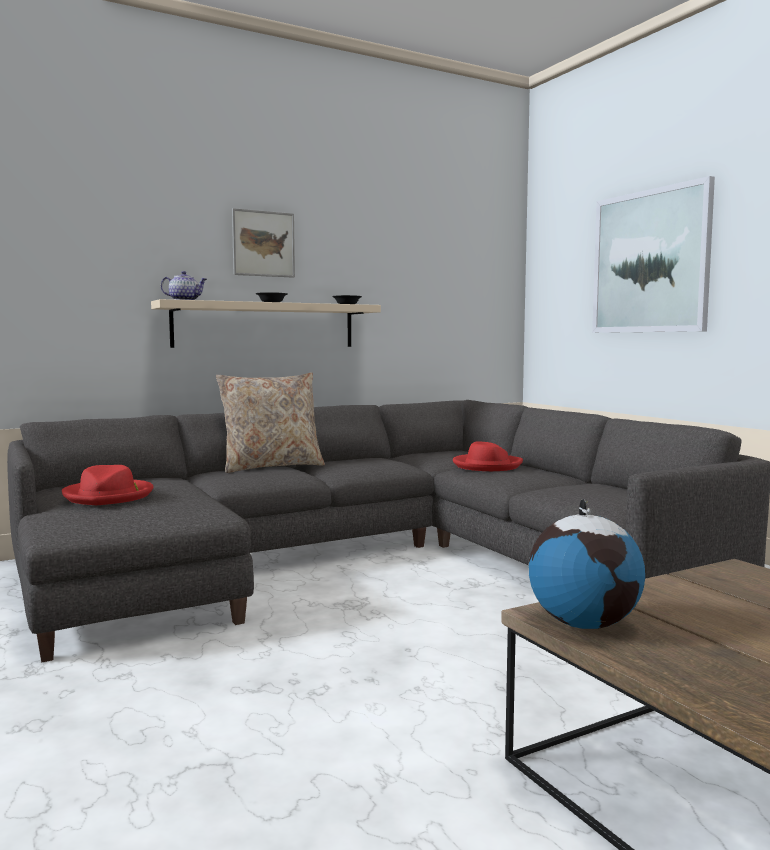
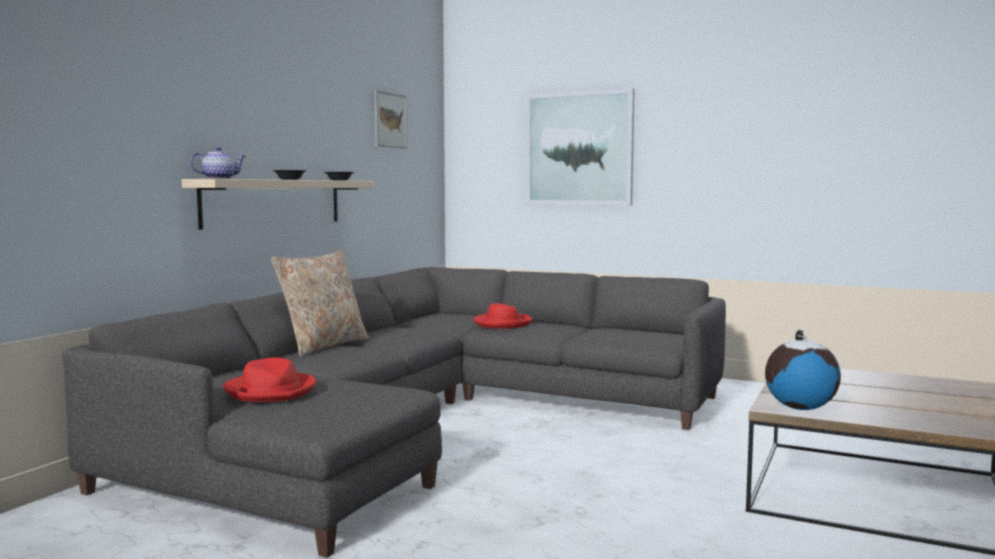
camera: 35 degrees left, 0 degrees up
picture [232,208,295,278] -> picture moved to [374,90,407,149]

